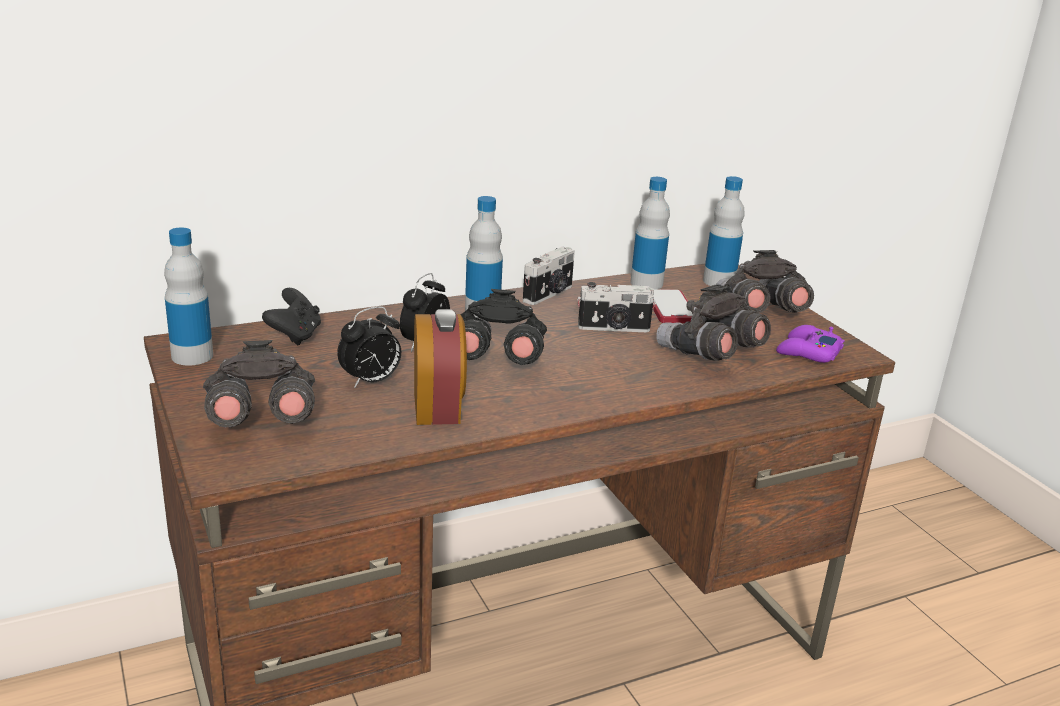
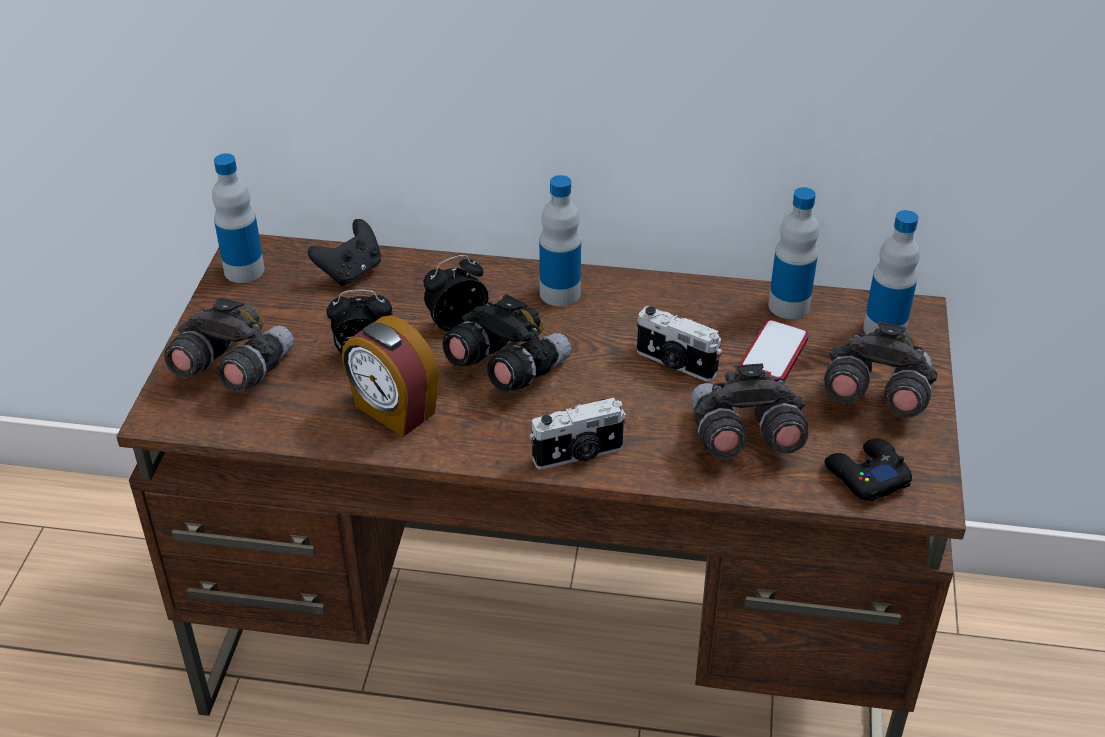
camera: 35 degrees right, 15 degrees up
alarm clock [414,309,467,425] -> alarm clock turned 105 degrees clockwise [342,315,439,437]
camera [523,246,575,305] -> camera moved to [529,398,627,469]
purple game controller [776,325,844,363] -> black game controller [824,438,912,501]

